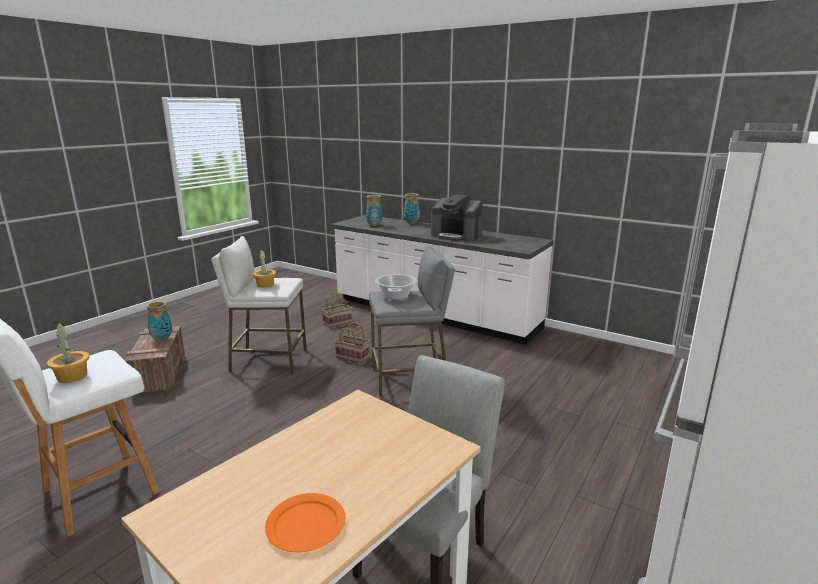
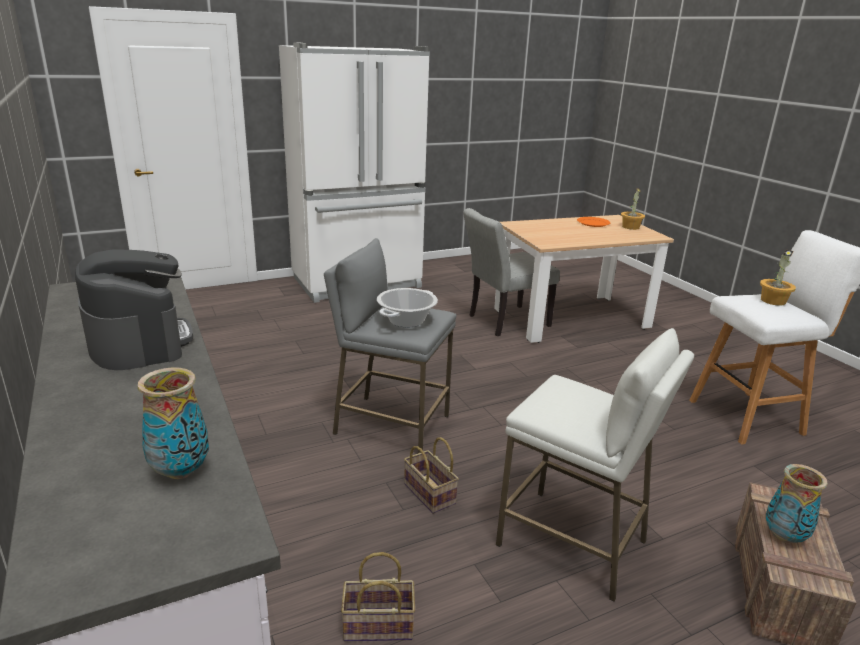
camera: 150 degrees left, 5 degrees up
potted plant [253,248,276,287] -> potted plant moved to [621,188,645,230]
vase [404,193,420,224] -> none

